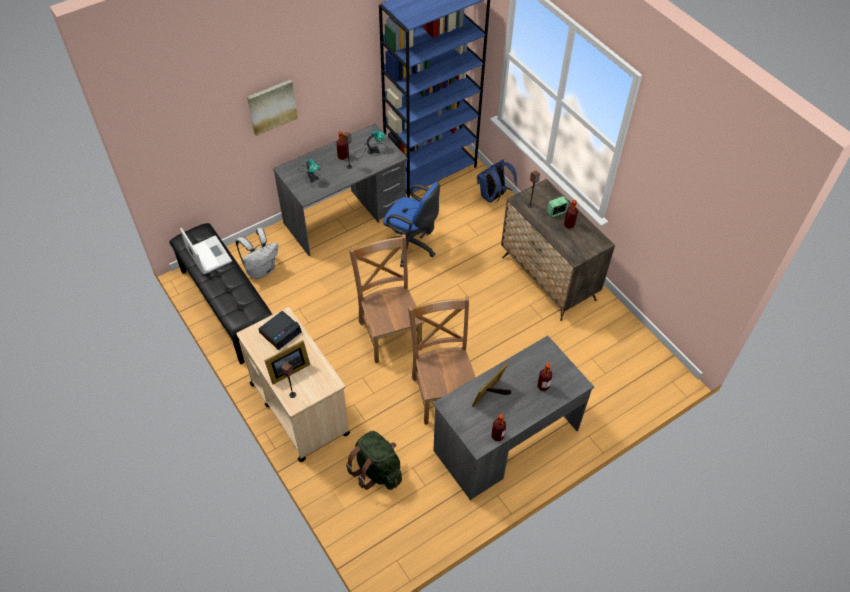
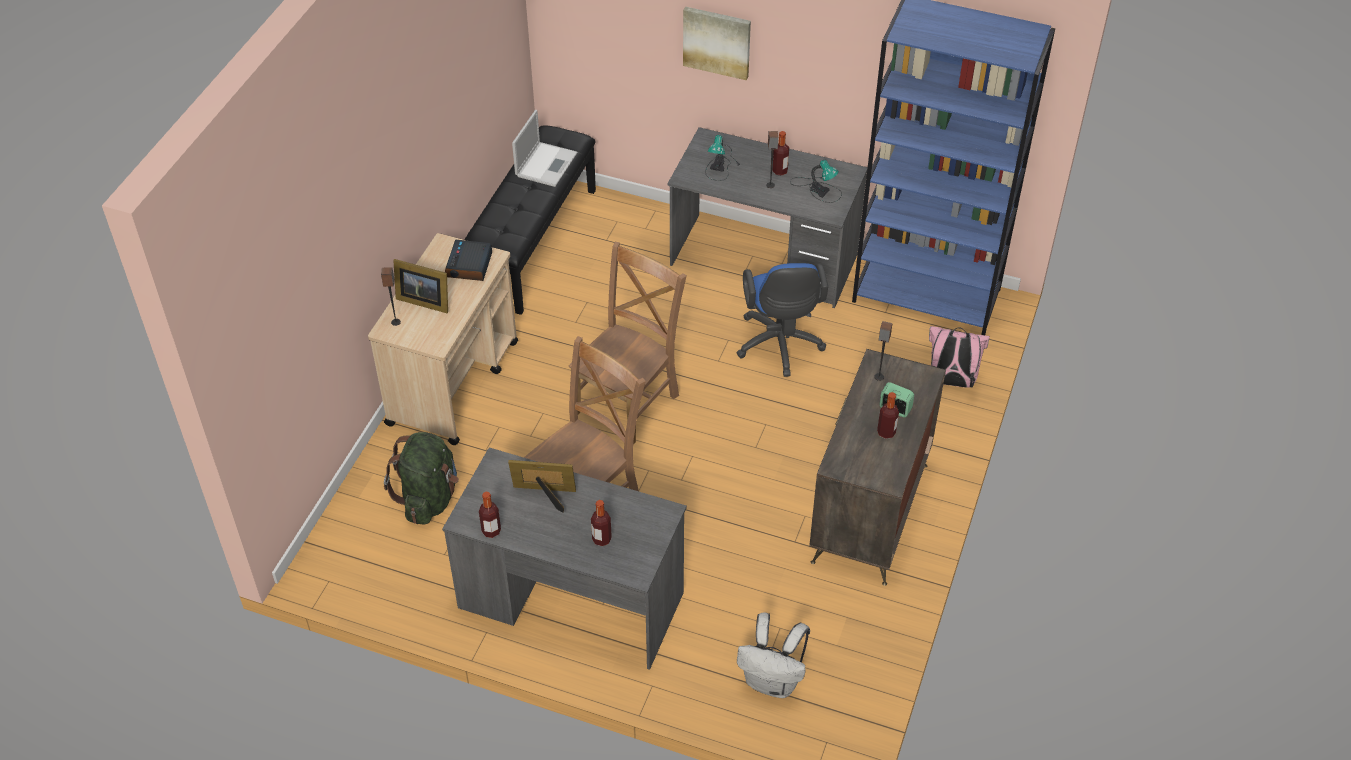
camera: 55 degrees right, 5 degrees down
white backpack [236,228,278,279] -> white backpack moved to [737,612,810,698]
alarm clock [258,311,302,350] -> alarm clock turned 90 degrees clockwise [445,240,492,281]
blue backpack [477,159,517,202] -> pink backpack [929,326,990,388]

